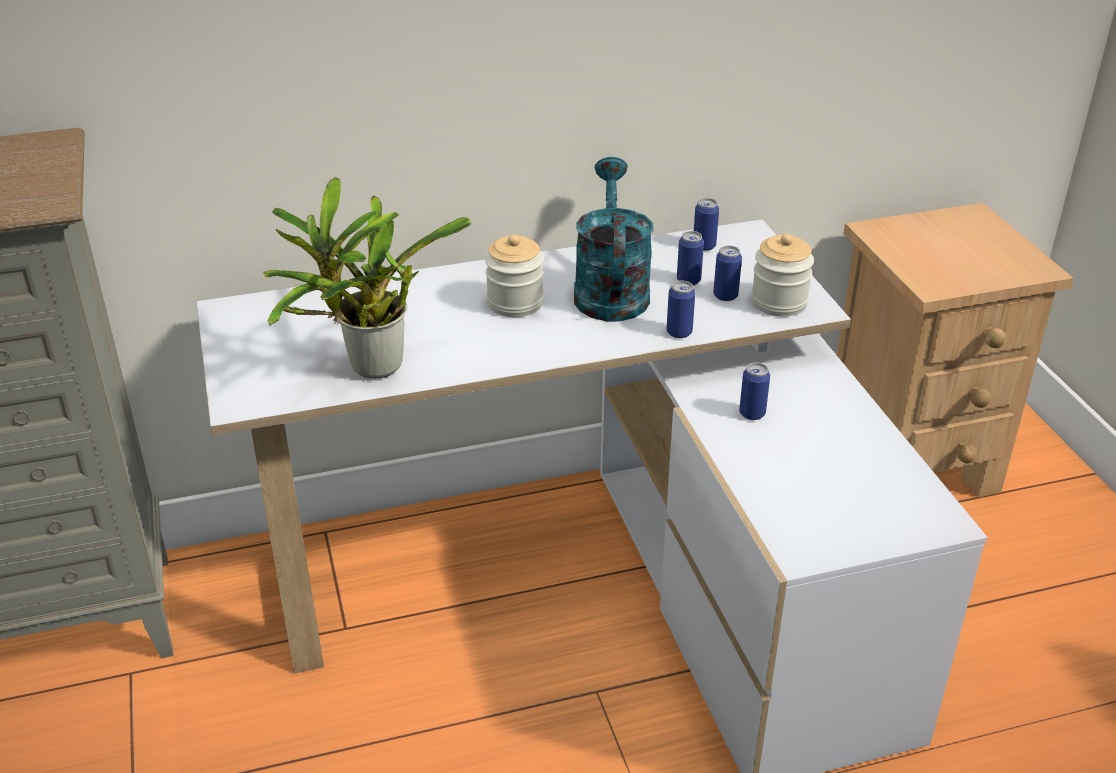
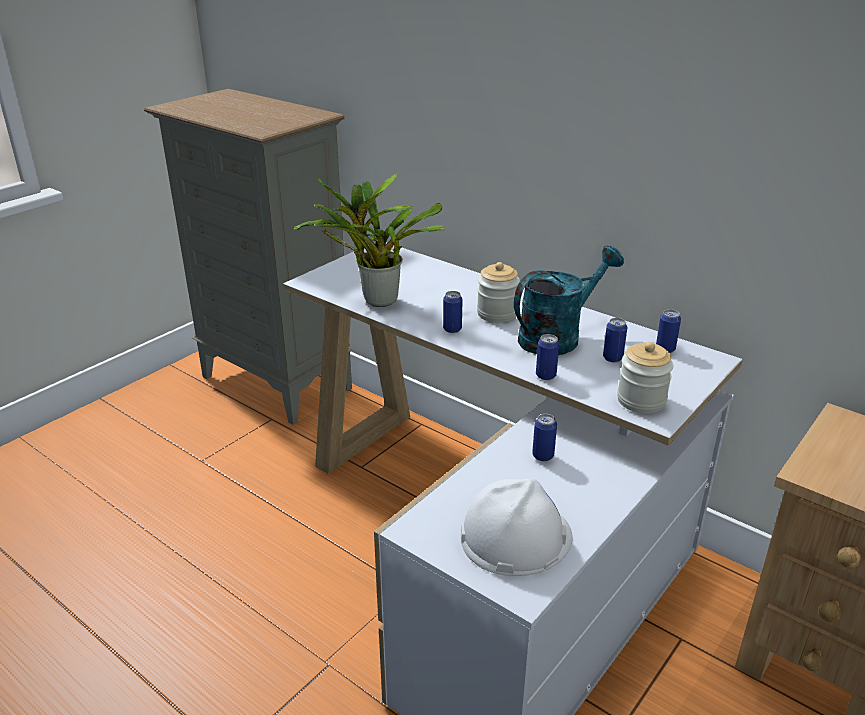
camera: 55 degrees right, 5 degrees down
can [713,246,742,301] -> can moved to [443,291,463,333]
none -> white hard hat [461,478,573,576]

